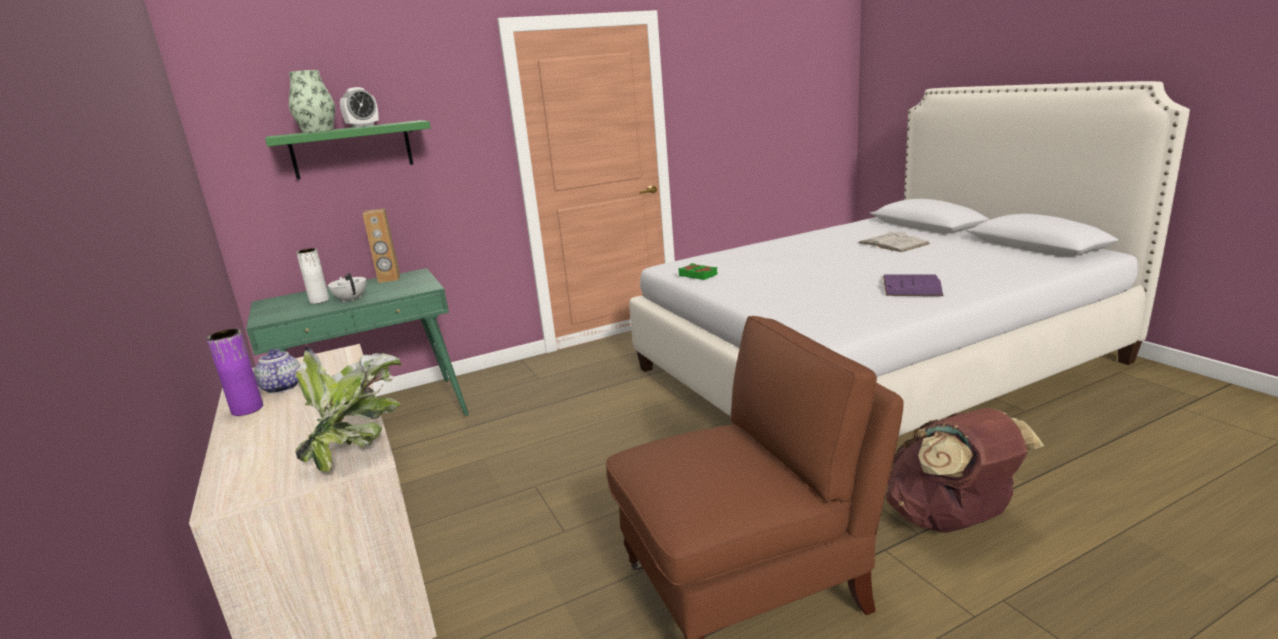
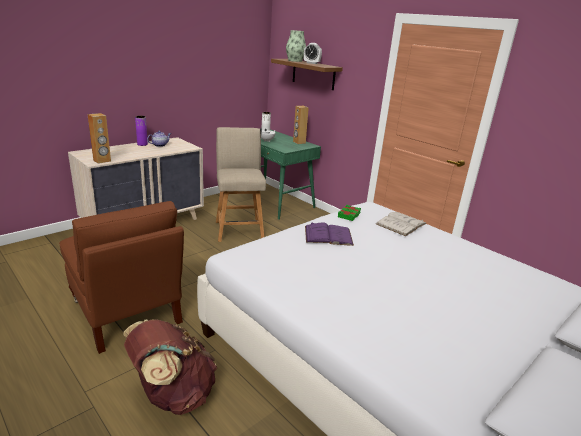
camera: 70 degrees right, 5 degrees up
green shelf [265,120,431,180] -> brown shelf [271,59,343,90]
potted plant [295,347,402,472] -> brown speaker [87,113,111,164]
white book [858,231,930,252] -> white book moved to [376,212,427,236]
purple book [883,274,944,296] -> purple book moved to [305,222,354,246]
none -> beige chair [216,127,266,242]

